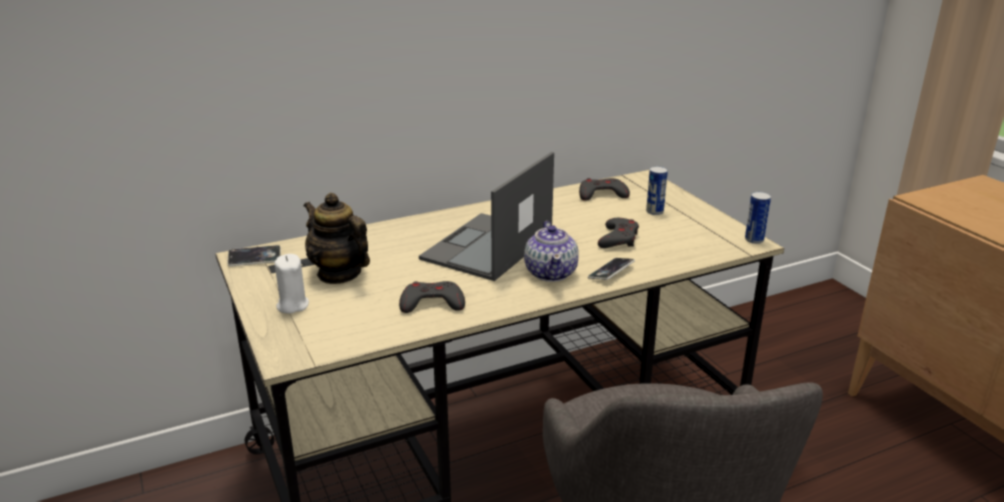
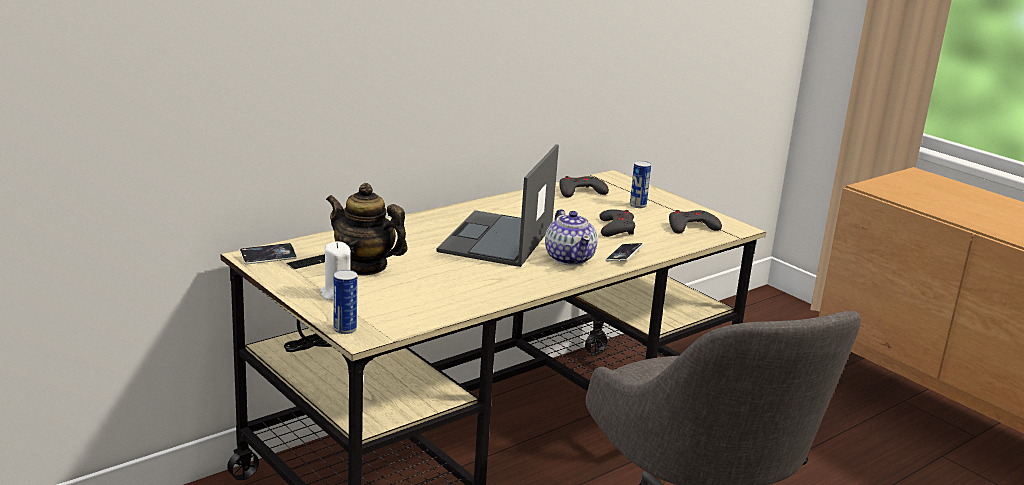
camera: 15 degrees left, 5 degrees down
grey game controller [399,281,465,313] -> grey game controller moved to [669,210,722,234]
can [745,192,771,244] -> can moved to [334,270,357,334]

